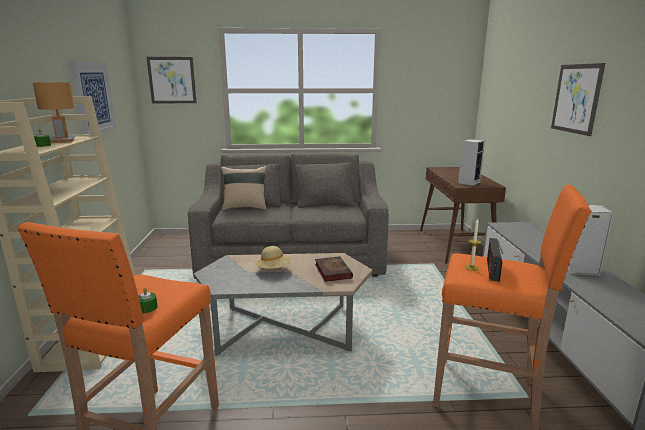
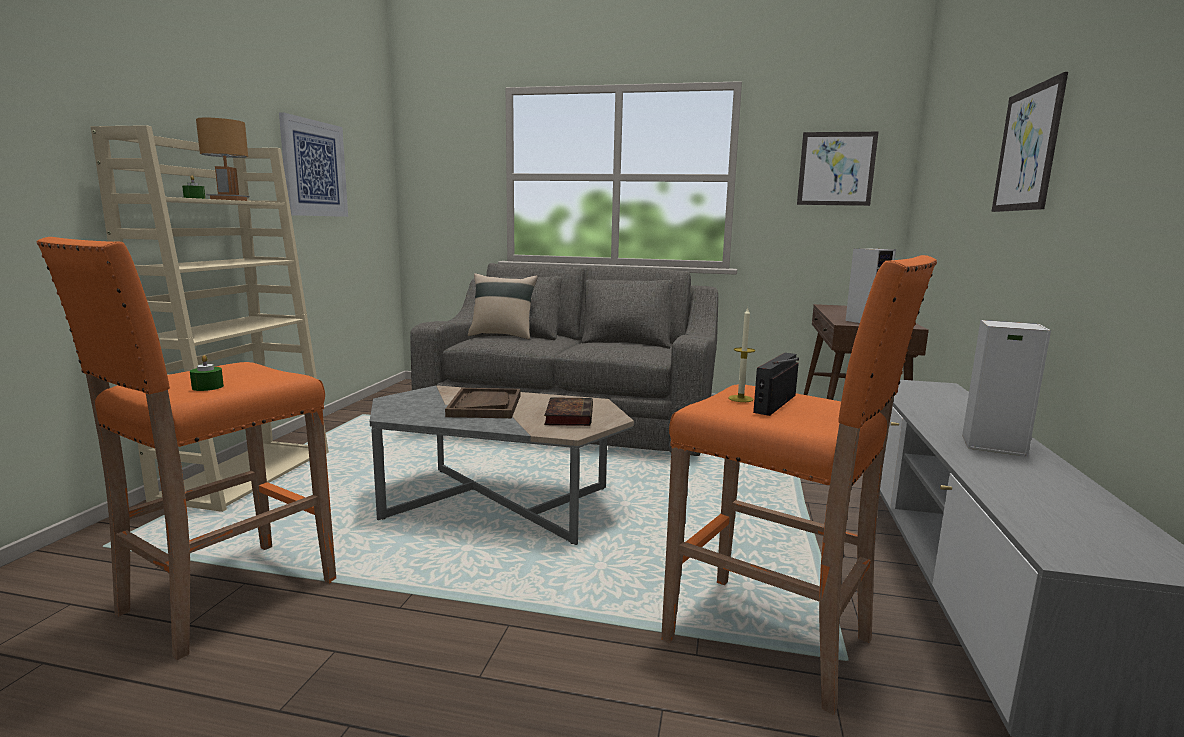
camera: 15 degrees right, 5 degrees down
picture [146,57,197,103] -> picture moved to [797,132,879,206]
beige hat [256,246,291,269] -> brown tray [445,388,521,418]

